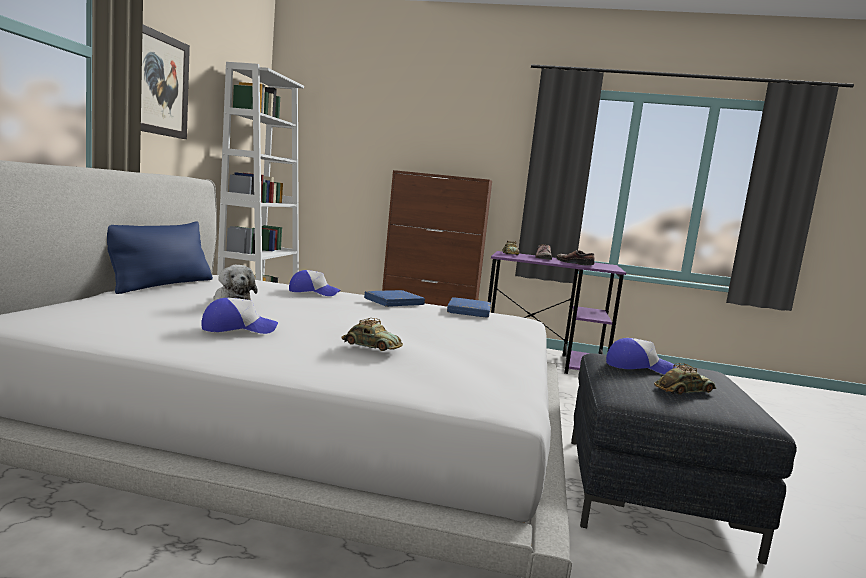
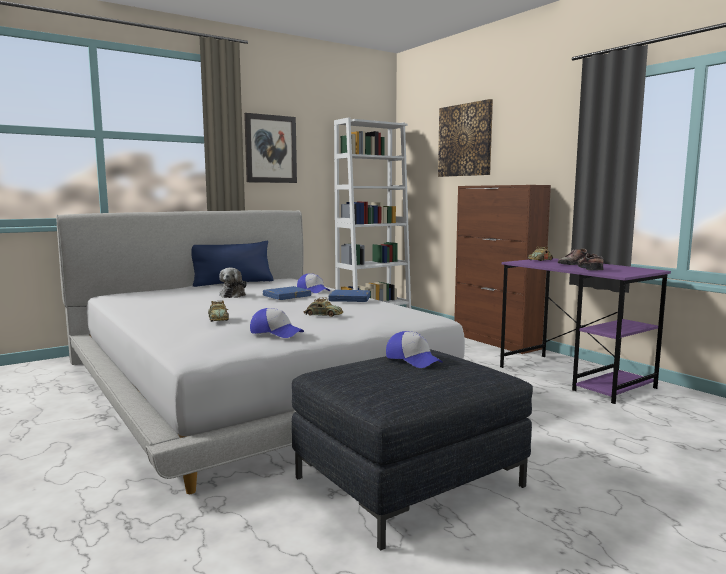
camera: 45 degrees right, 0 degrees up
cap [201,298,278,334] -> cap moved to [250,308,304,338]
blue book [447,298,491,317] -> blue book moved to [263,286,311,300]
toy car [654,363,716,395] -> toy car moved to [303,297,344,317]
none -> picture [438,99,493,177]

